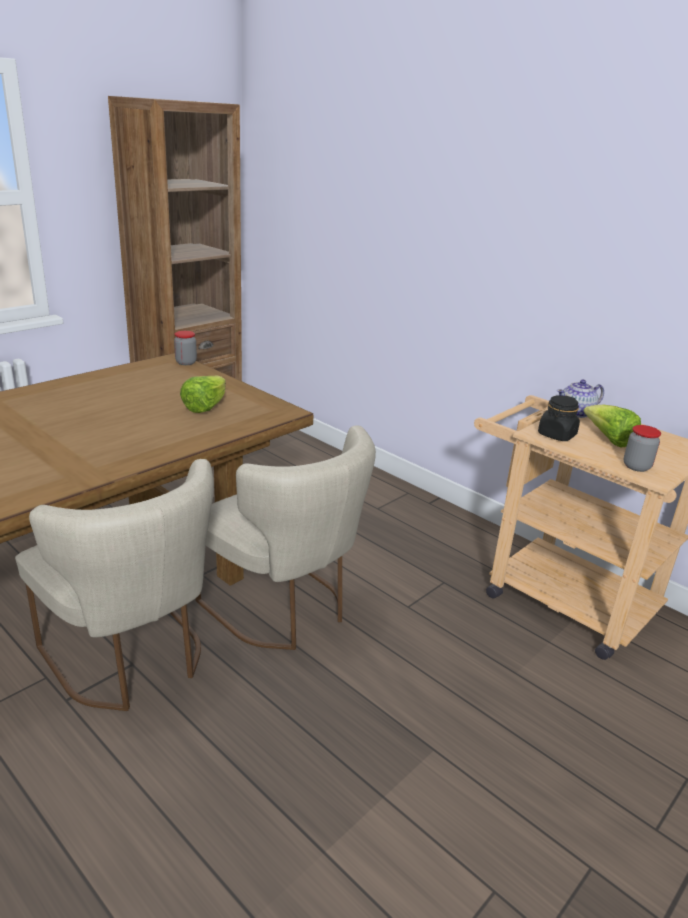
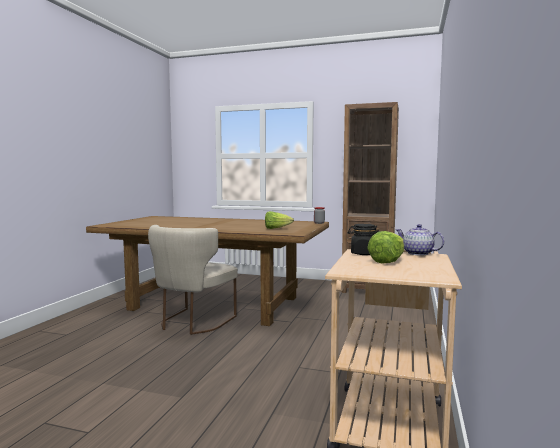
camera: 65 degrees right, 20 degrees down
beige chair [196,426,376,650] -> none
jar [624,425,661,472] -> none

